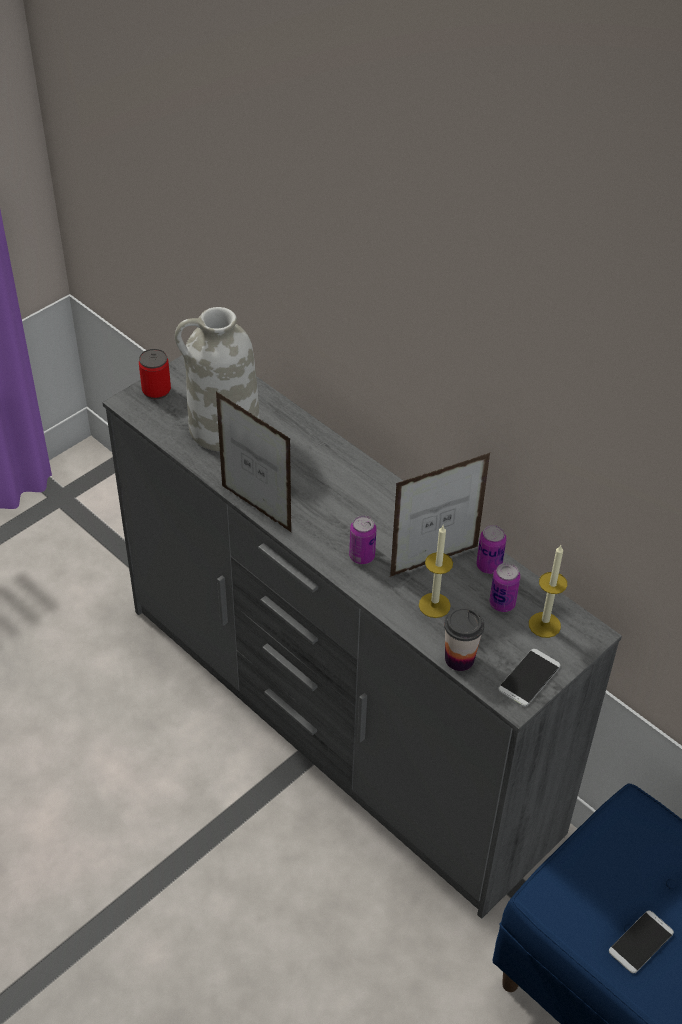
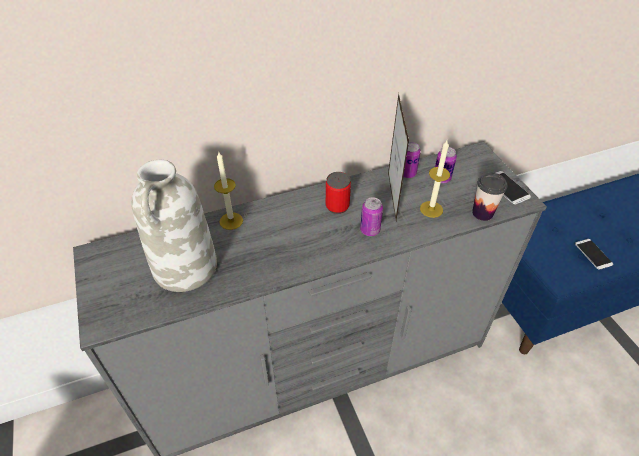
camera: 65 degrees left, 0 degrees up
can [139,349,171,399] -> can moved to [326,172,351,214]
picture frame [216,392,292,533] -> none
candle [529,545,567,638] -> candle moved to [214,152,243,230]

